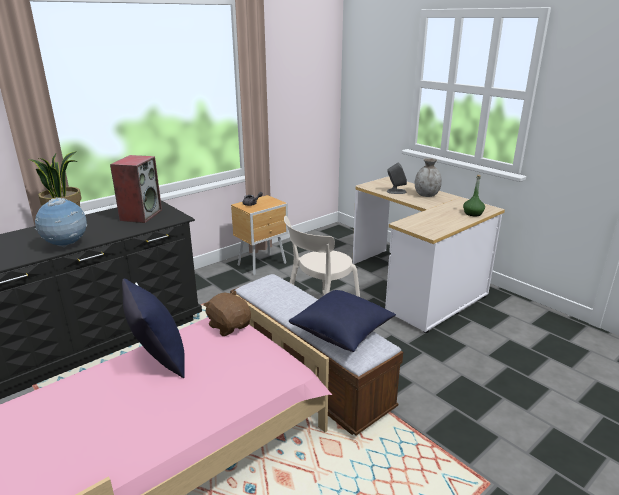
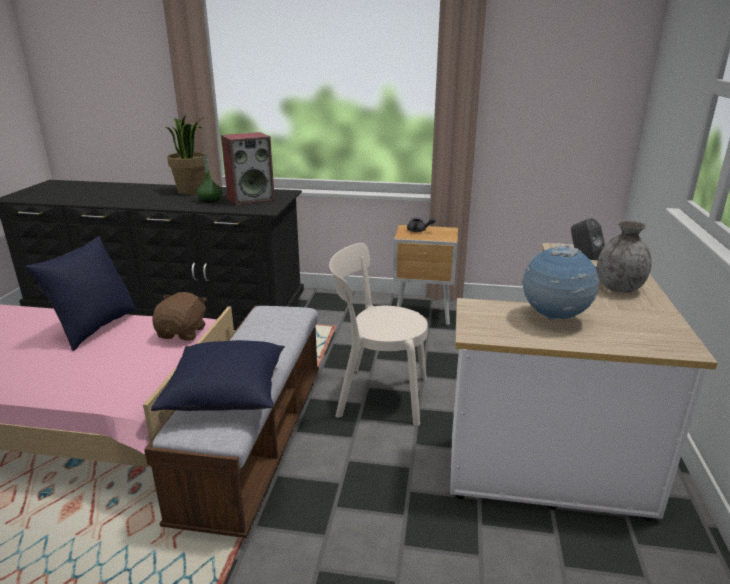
camera: 50 degrees right, 0 degrees up
globe [35,198,87,247] -> globe moved to [521,244,599,320]
green bottle [463,175,485,216] -> green bottle moved to [197,153,222,203]

